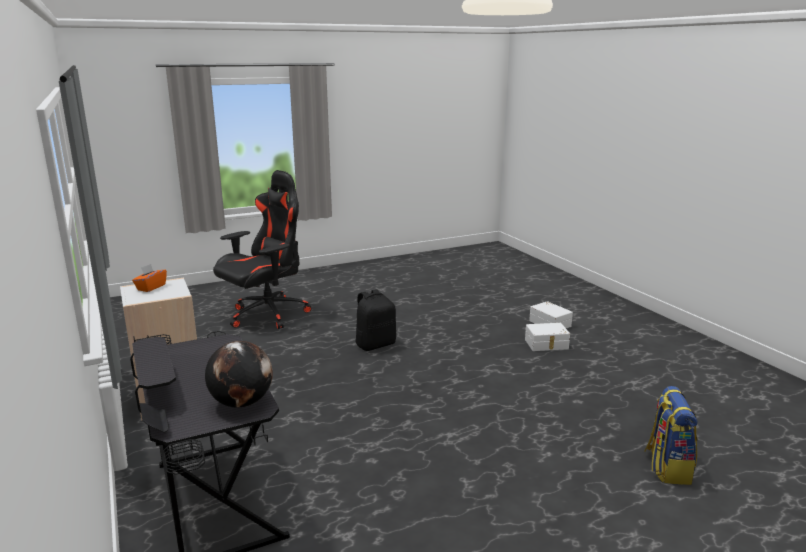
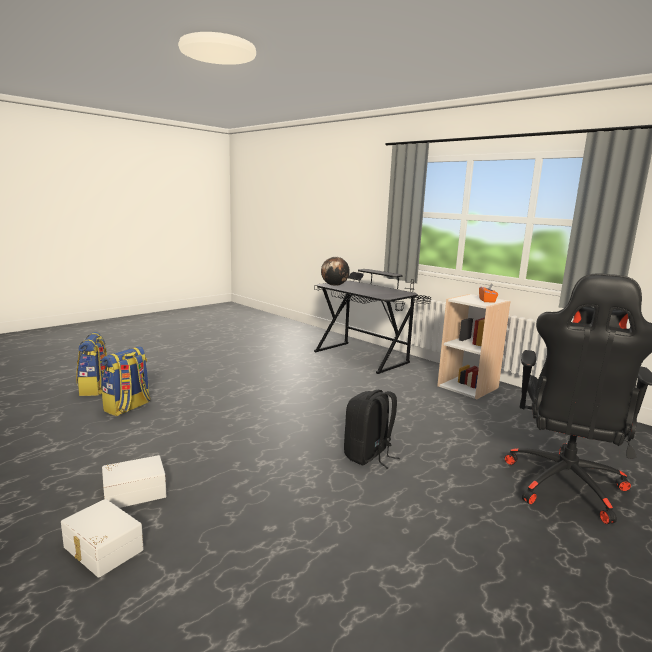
camera: 160 degrees right, 5 degrees down
none -> backpack [101,346,150,416]

